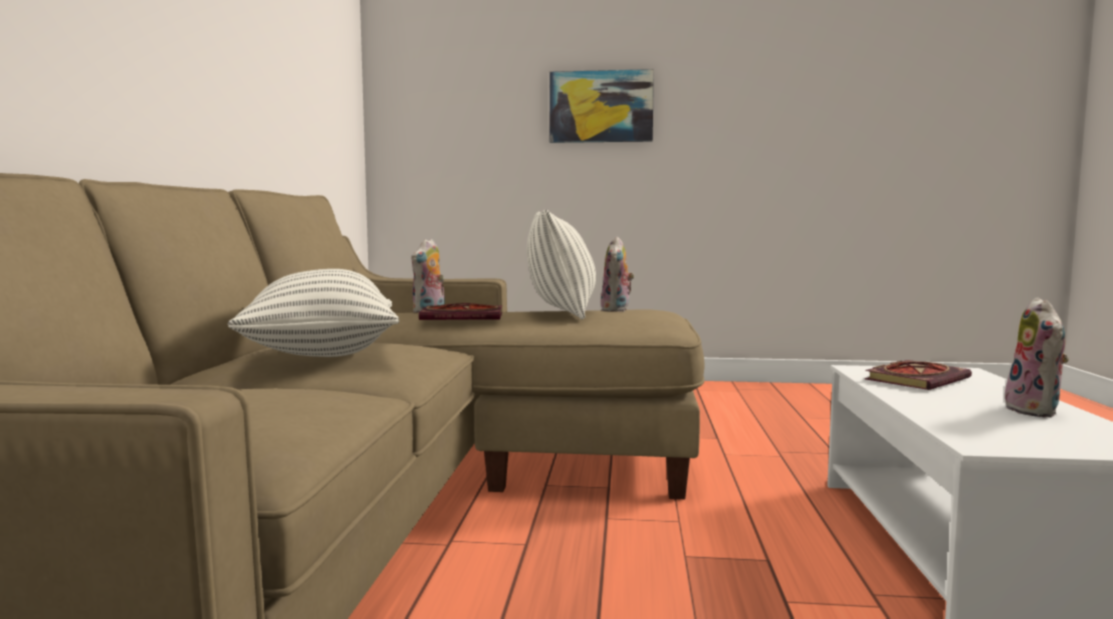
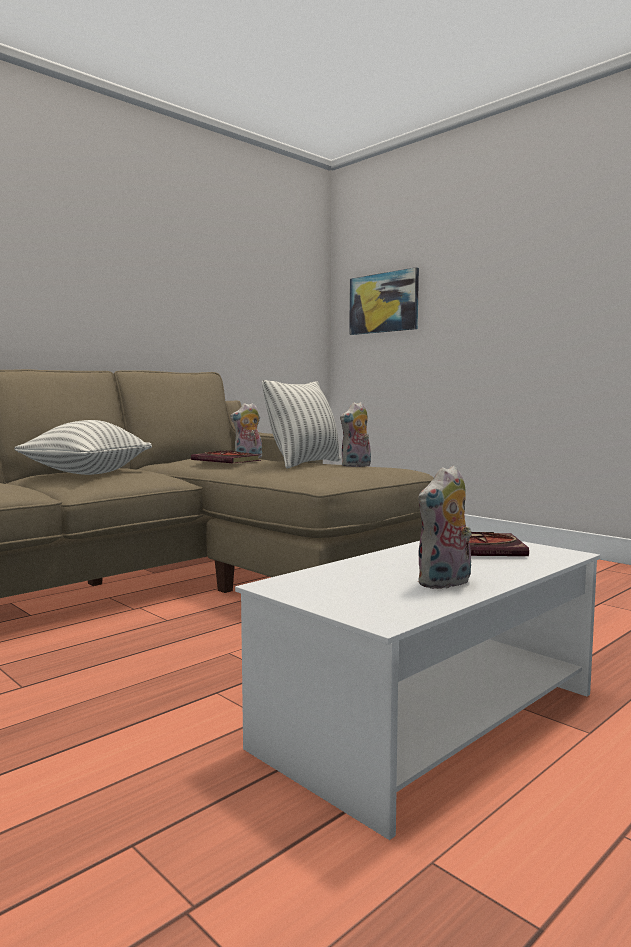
camera: 40 degrees right, 0 degrees up
picture [549,69,654,143] -> picture moved to [349,267,419,335]

